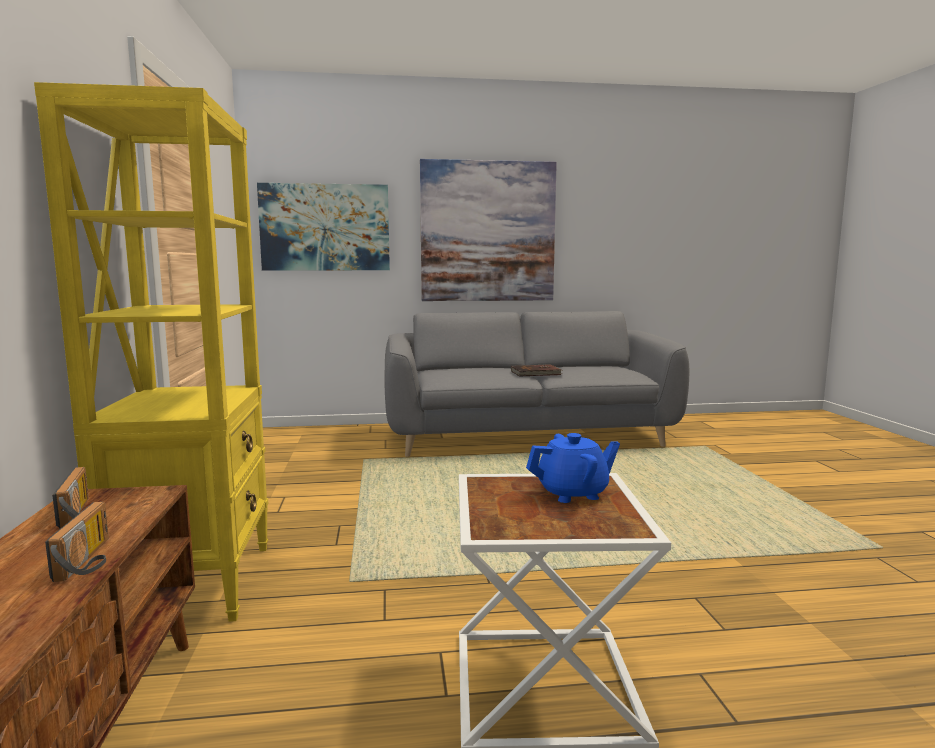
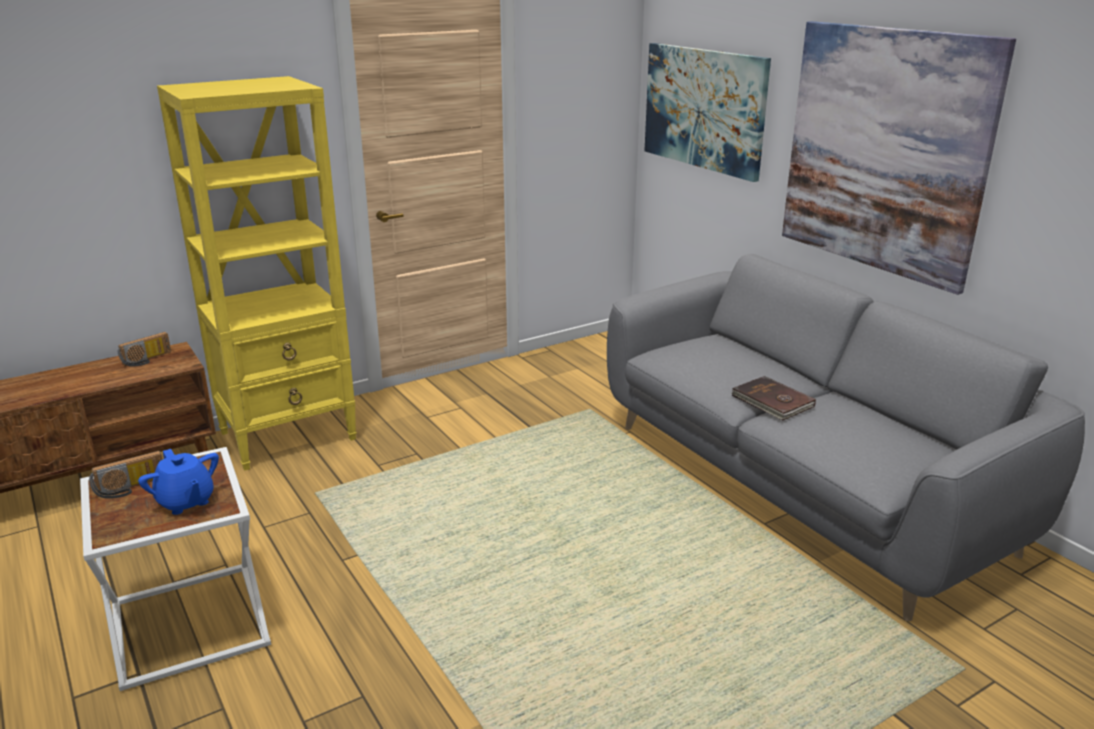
camera: 65 degrees right, 15 degrees up
radio [45,502,109,582] -> radio moved to [89,451,163,499]

